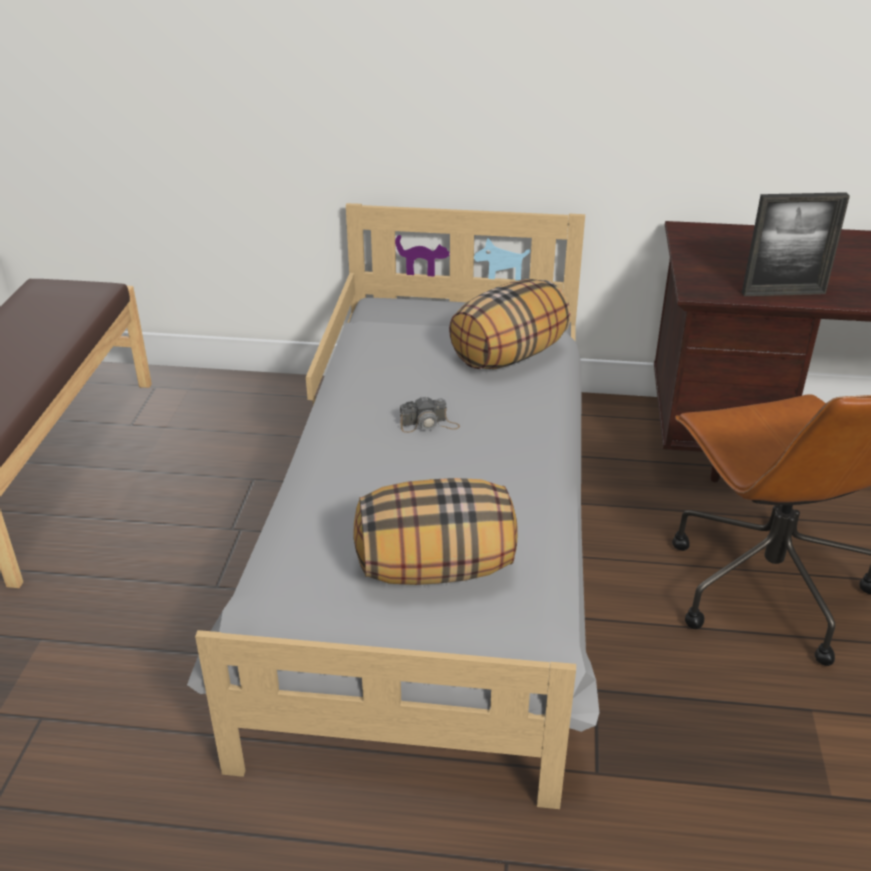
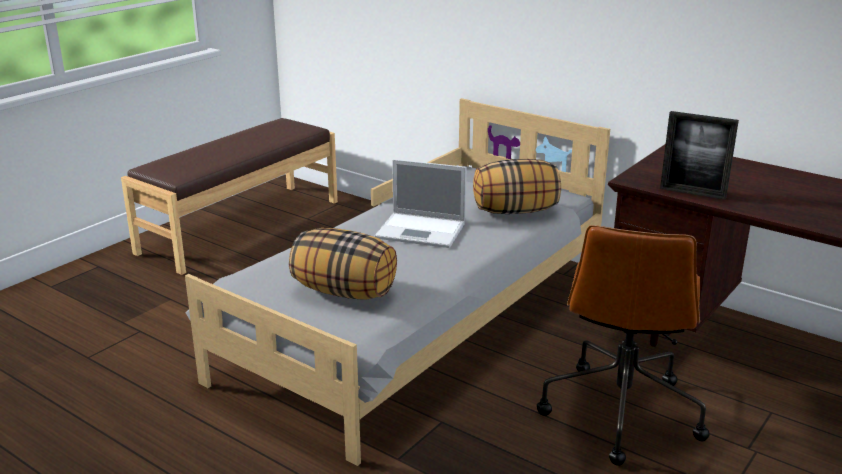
camera: 30 degrees right, 10 degrees down
camera [400,396,460,433] -> laptop [374,159,467,248]

